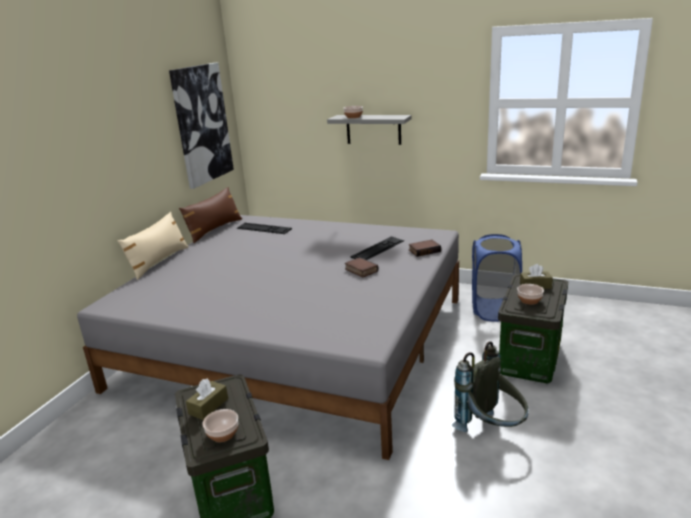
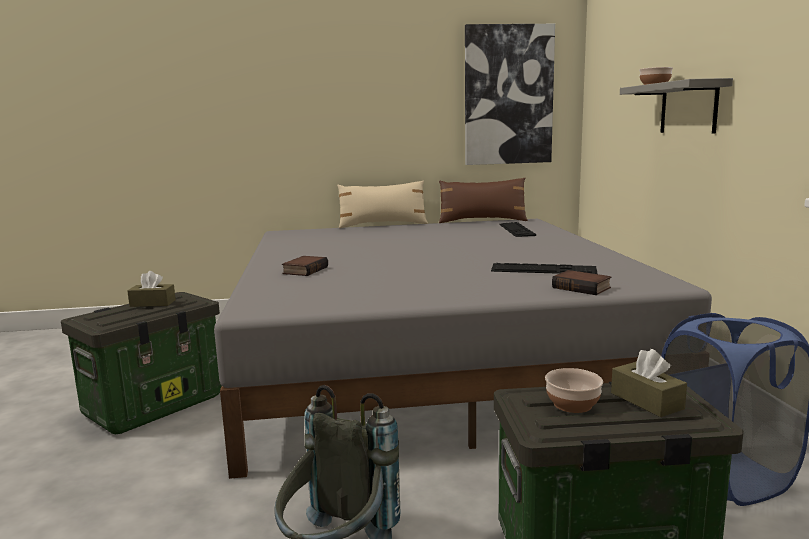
camera: 60 degrees right, 10 degrees down
bowl [203,409,238,442] -> none
book [345,257,379,277] -> book moved to [282,256,328,276]

